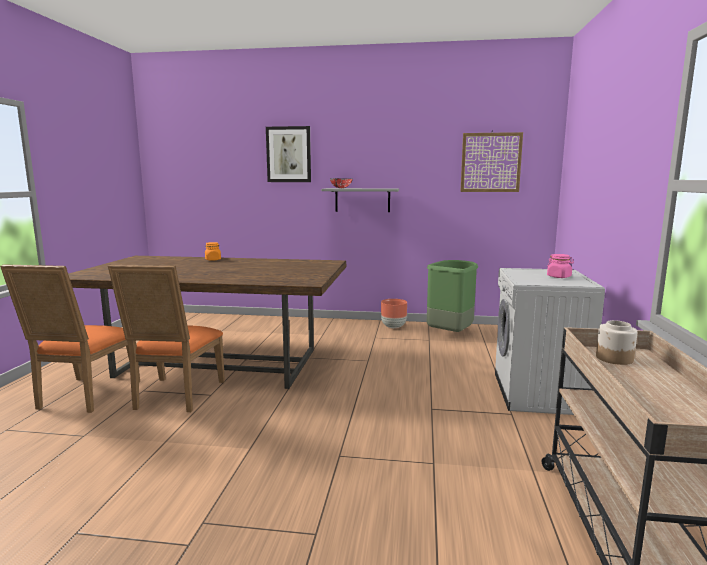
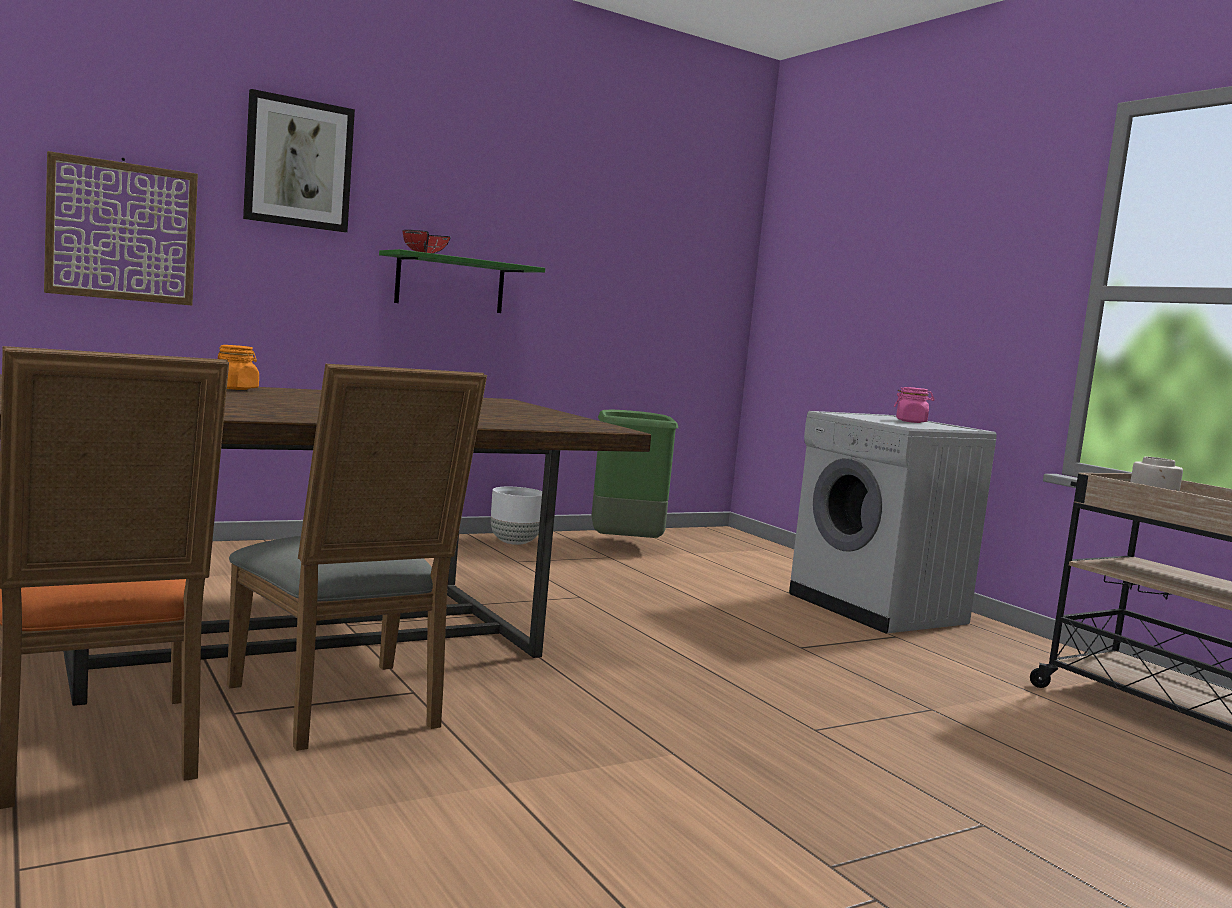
camera: 40 degrees left, 5 degrees down
orange chair [108,265,225,412] -> grey chair [227,364,487,751]
grey shelf [321,188,399,212] -> green shelf [379,249,545,313]
brown planter [381,299,407,328] -> white planter [491,487,542,545]
picture [460,131,523,192] -> picture moved to [44,151,198,305]

